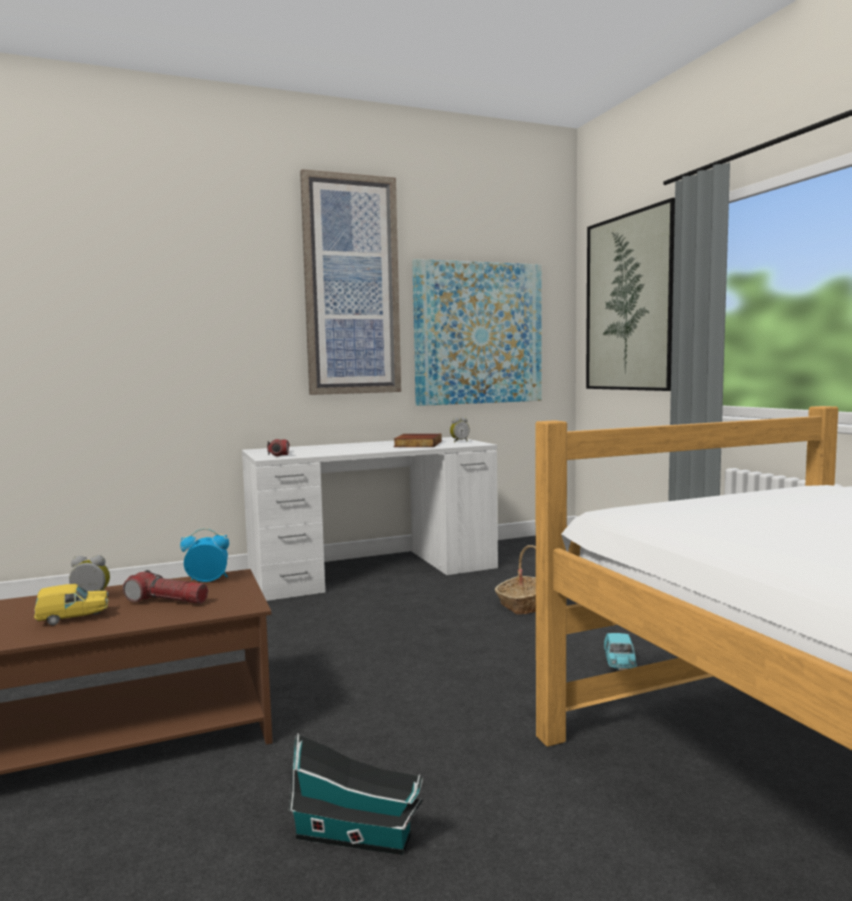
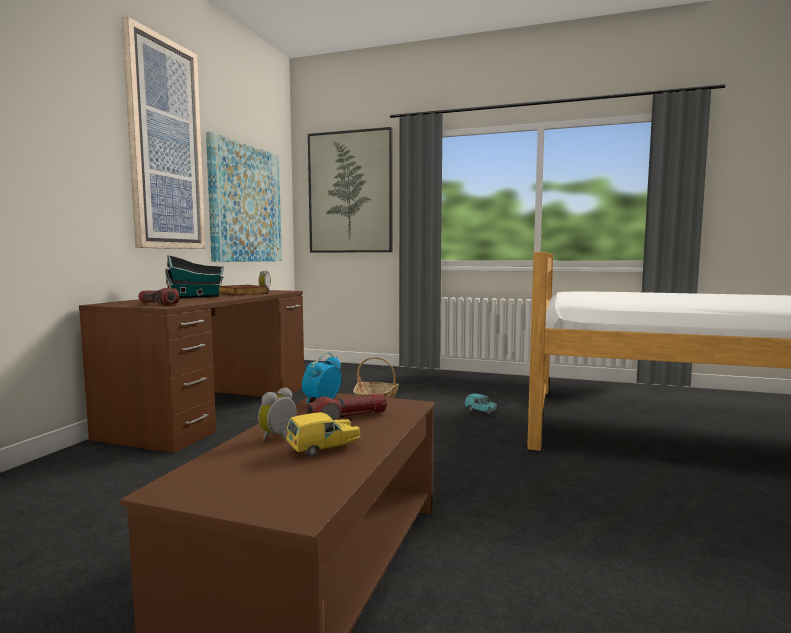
camera: 50 degrees left, 0 degrees up
yellow toy car [34,584,109,625] -> yellow toy car turned 45 degrees clockwise [286,412,361,457]
white desk [242,437,498,601] -> brown desk [79,290,304,453]
toy house [288,733,423,855] -> toy house moved to [165,254,224,299]

